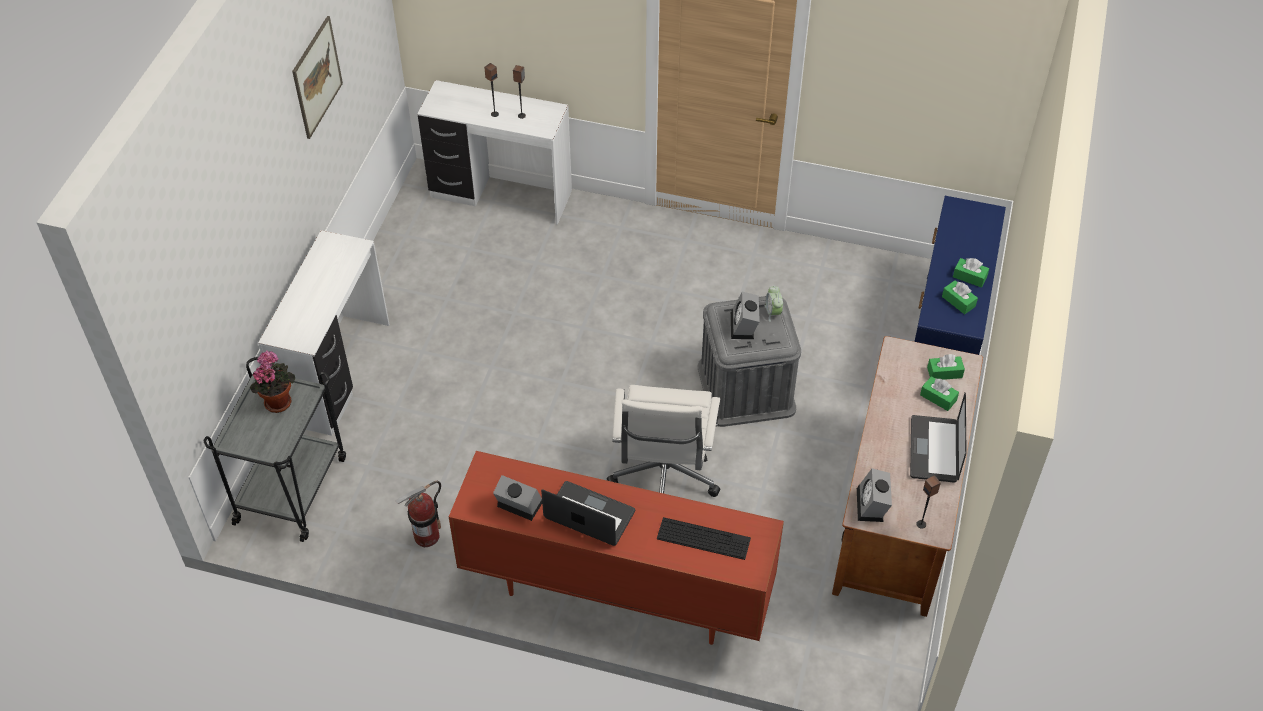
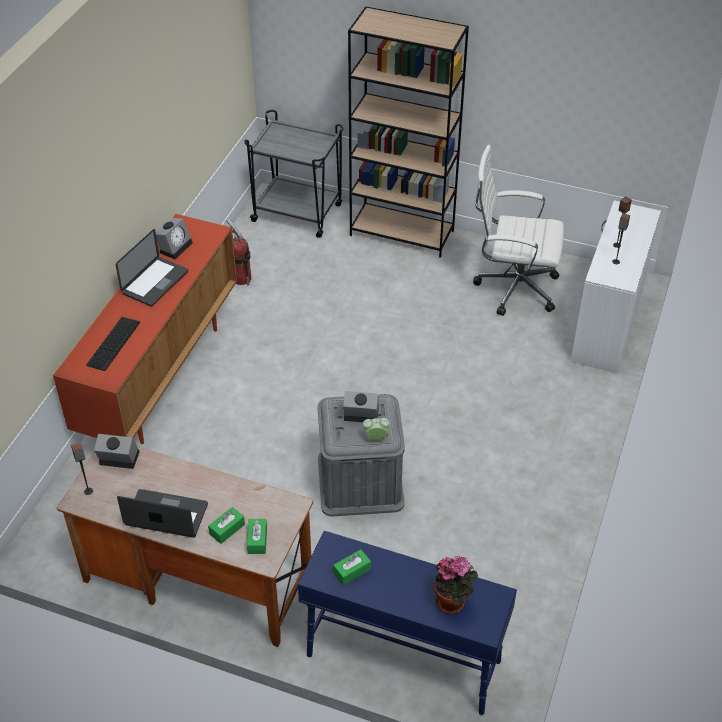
camera: 95 degrees right, 5 degrees down
potted plant [249,350,295,413] -> potted plant moved to [434,556,478,615]
white desk [258,230,390,436] -> beige bookcase [348,6,469,258]
picture [292,16,343,139] -> none
white office chair [607,385,720,497] -> white office chair moved to [473,145,564,316]
green tissue box [953,258,989,288] -> none

